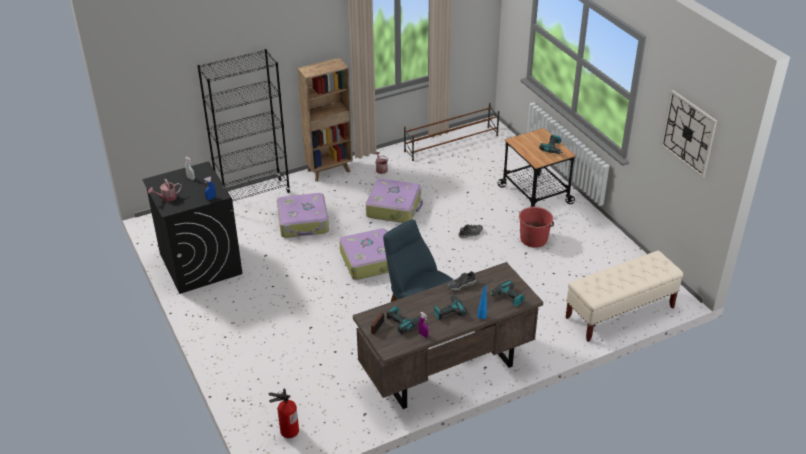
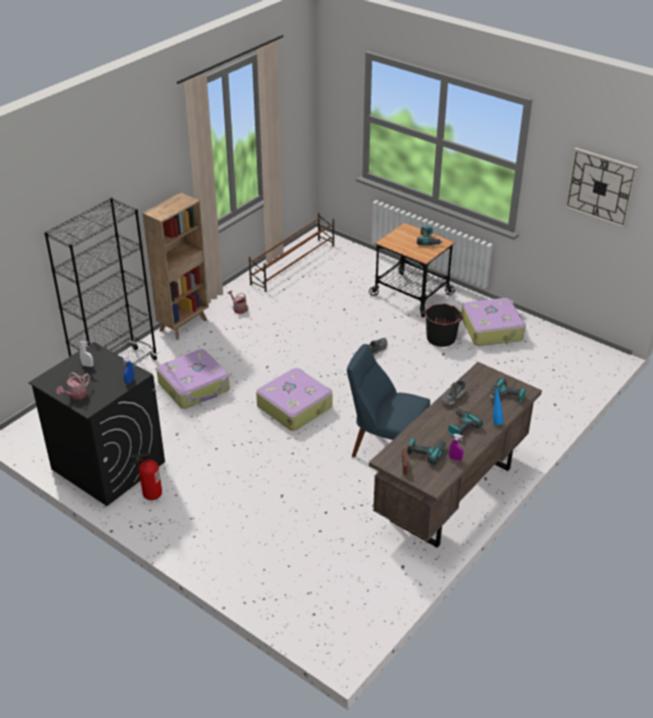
camera: 25 degrees left, 0 degrees up
fire extinguisher [269,388,299,438] -> fire extinguisher moved to [130,449,162,500]
suitcase [366,179,423,223] -> suitcase moved to [461,298,526,346]
red bucket [519,207,554,248] -> black bucket [424,303,463,347]
beige bench [565,251,683,342] -> none

